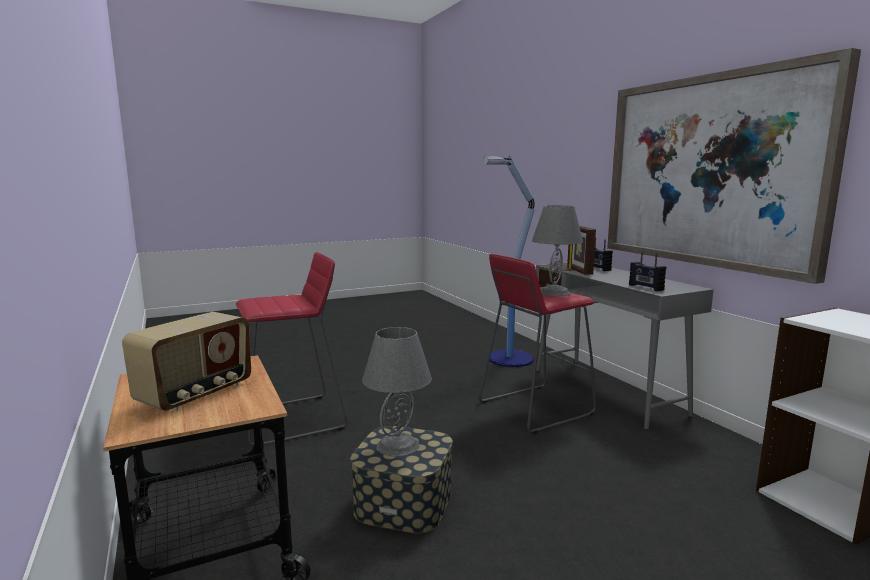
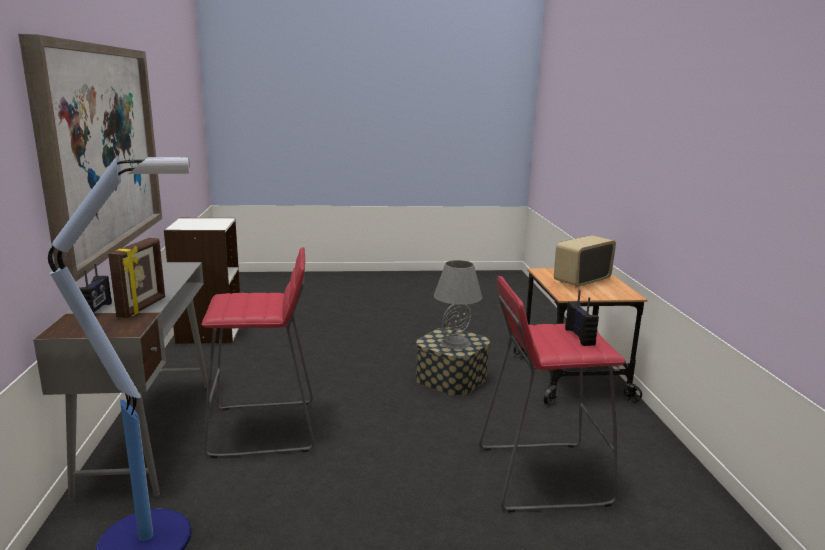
camera: 160 degrees left, 5 degrees up
grey table lamp [532,205,583,296] -> none
radio [629,251,666,291] -> radio moved to [565,290,599,346]

